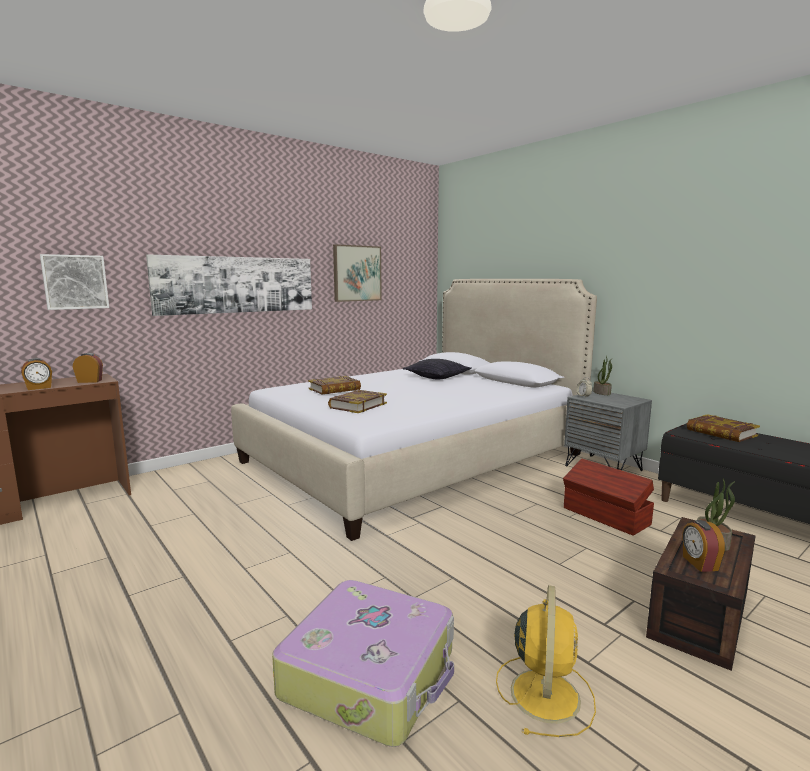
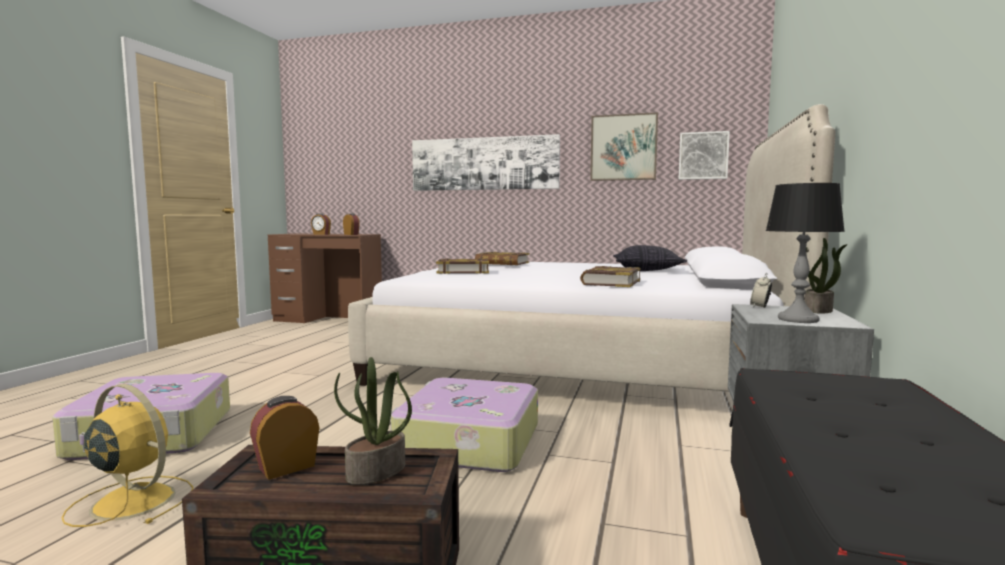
camera: 55 degrees right, 5 degrees down
picture [40,254,109,310] -> picture moved to [679,131,730,180]
yellow fan [496,585,596,737] -> yellow fan turned 135 degrees counterclockwise [62,384,194,527]
brown storage box [563,459,654,536] -> none
book [687,414,760,442] -> book moved to [580,266,641,287]
none -> suitcase [391,378,538,472]
none -> table lamp [766,183,845,323]

